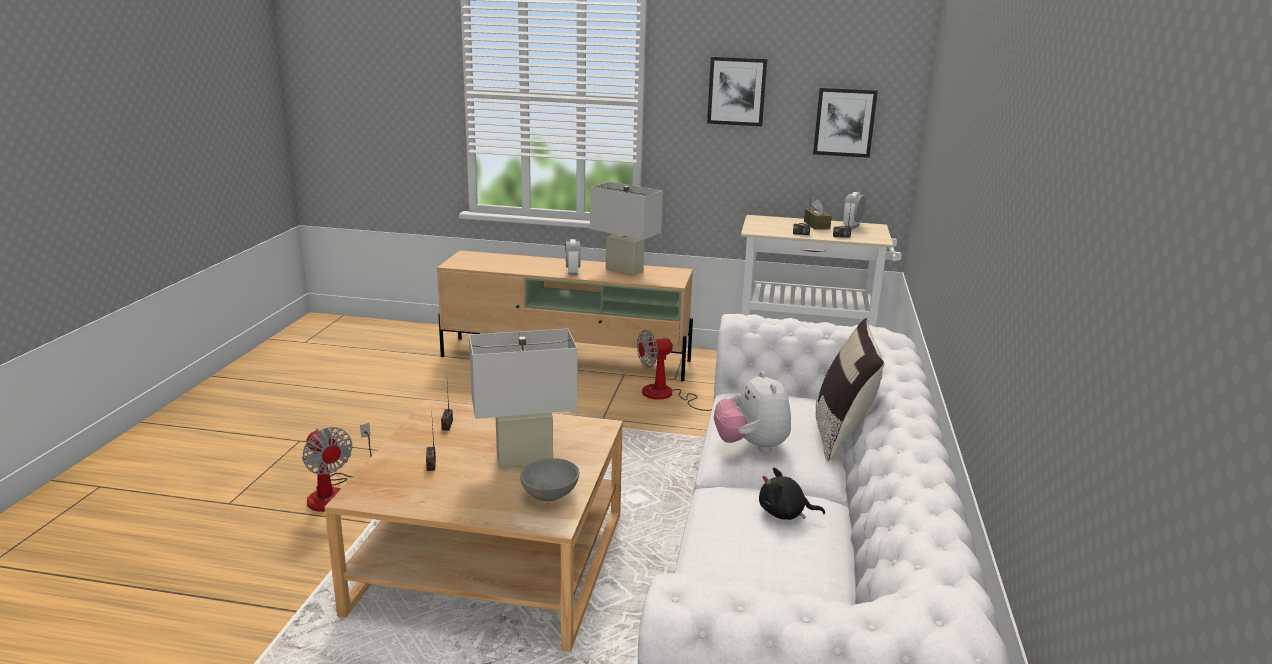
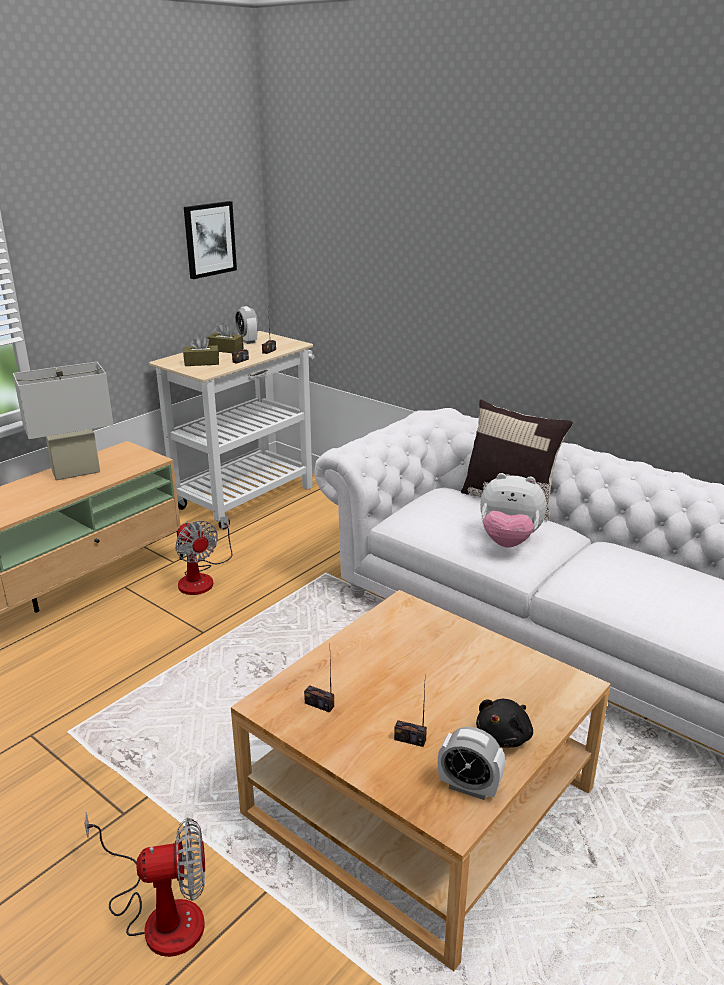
camera: 60 degrees left, 5 degrees up
white table lamp [469,329,578,468] -> none
grey bowl [520,458,579,501] -> none
alarm clock [566,239,581,275] -> alarm clock moved to [438,727,505,800]
fan [637,330,712,411] -> fan turned 45 degrees counterclockwise [175,516,232,595]
picture [707,56,767,126] -> none
black plush toy [759,468,825,520] -> black plush toy moved to [476,699,533,748]
none -> brown tissue box [183,335,219,366]

